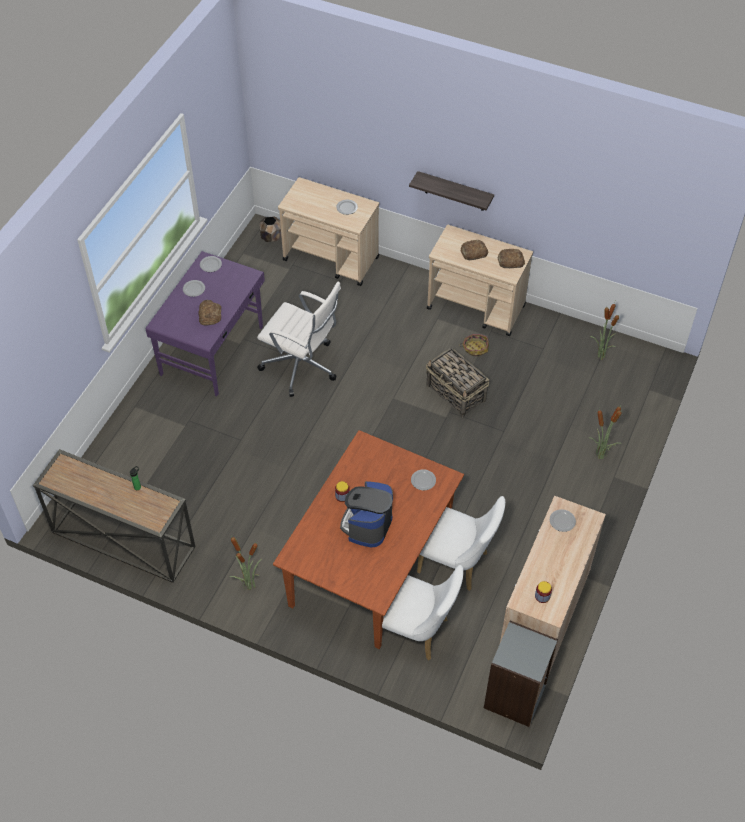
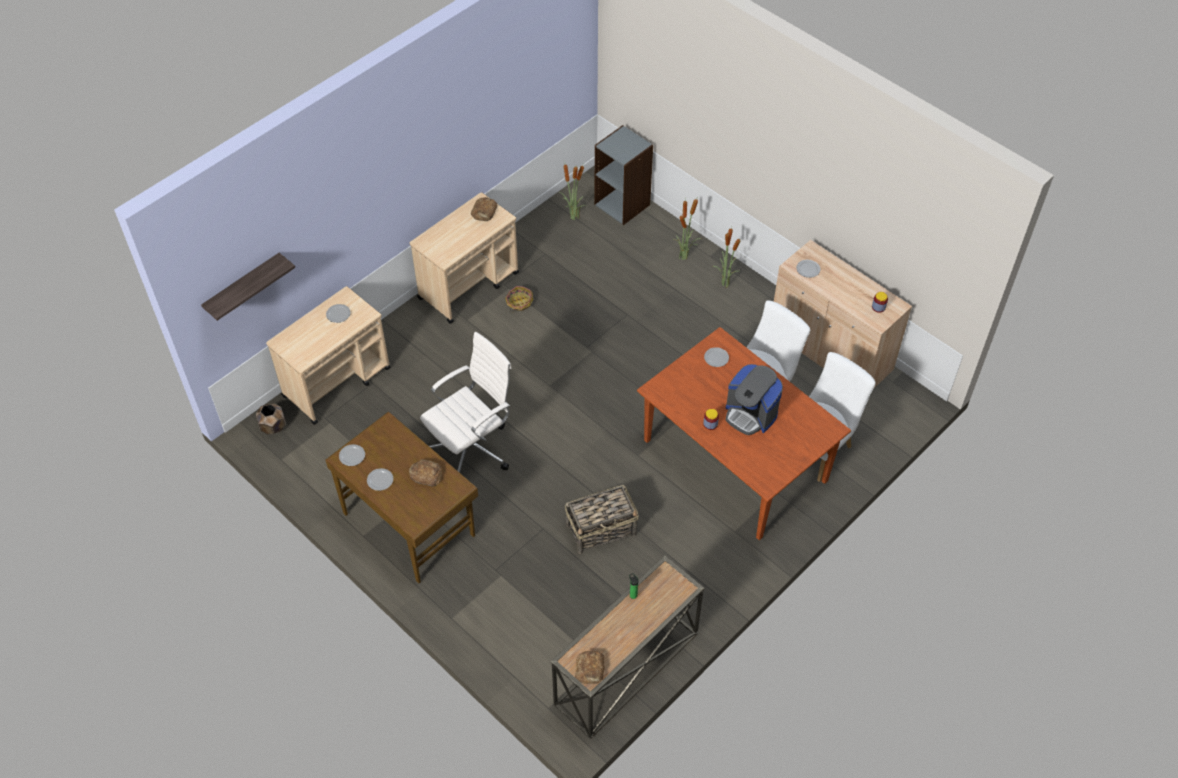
camera: 70 degrees left, 0 degrees up
purple desk [146,251,265,396] -> brown desk [326,412,478,583]
potted plant [230,536,262,590] -> potted plant moved to [713,227,741,288]
shelf [409,171,494,211] -> shelf moved to [201,253,295,321]
basket [426,348,489,417] -> basket moved to [565,485,639,554]
bread [460,240,489,260] -> bread moved to [575,651,605,684]
grey bookcase [484,621,558,727] -> grey bookcase moved to [594,125,653,225]

